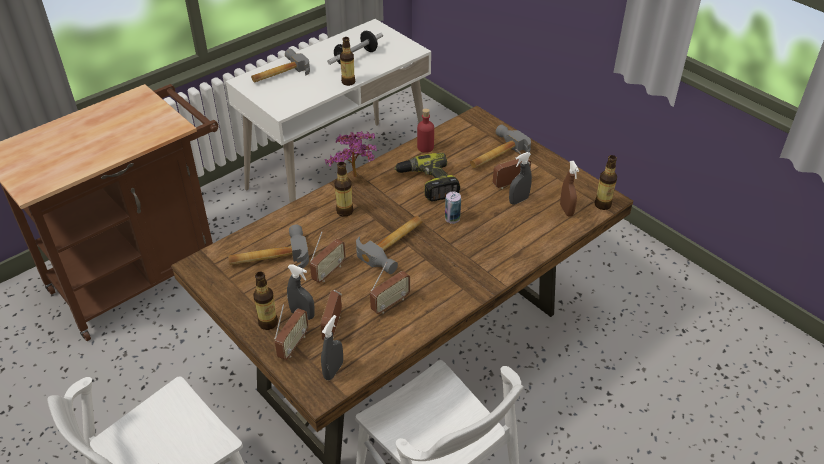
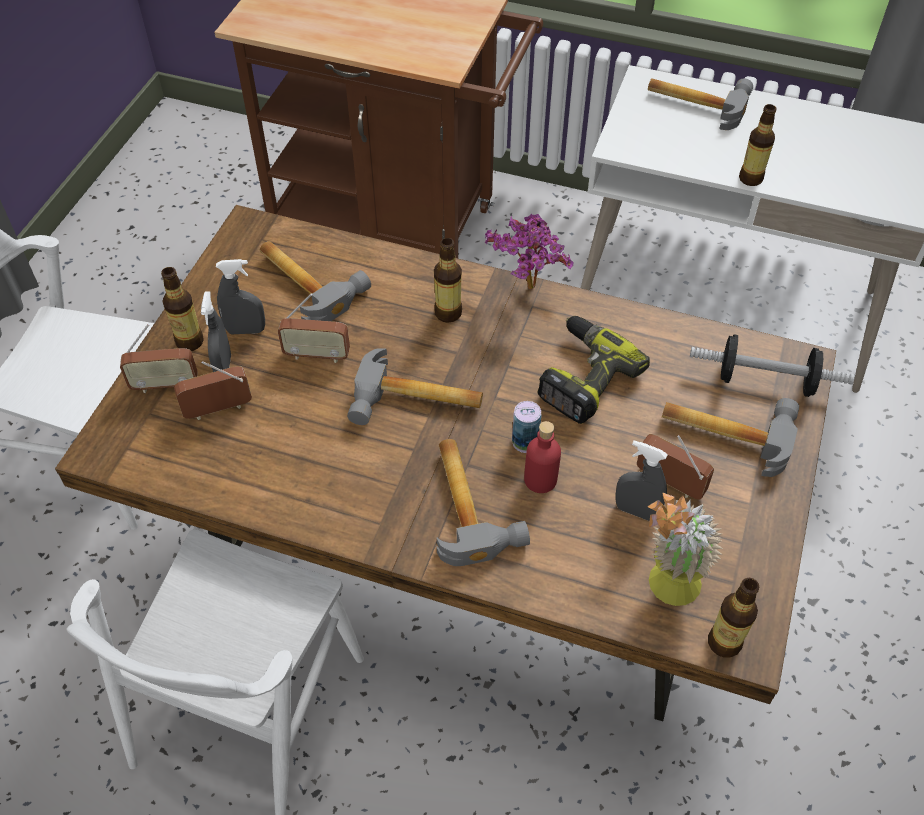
camera: 60 degrees right, 10 degrees up
grey spray bottle [321,315,343,380] -> grey spray bottle moved to [216,259,265,334]
dumbbell [327,31,383,65] -> dumbbell moved to [690,334,855,397]
radio [370,262,410,314] -> none
red bottle [417,108,434,153] -> red bottle moved to [524,421,561,493]
brown spray bottle [560,161,579,217] -> potted plant [647,493,723,606]
none -> hammer [437,439,530,566]

